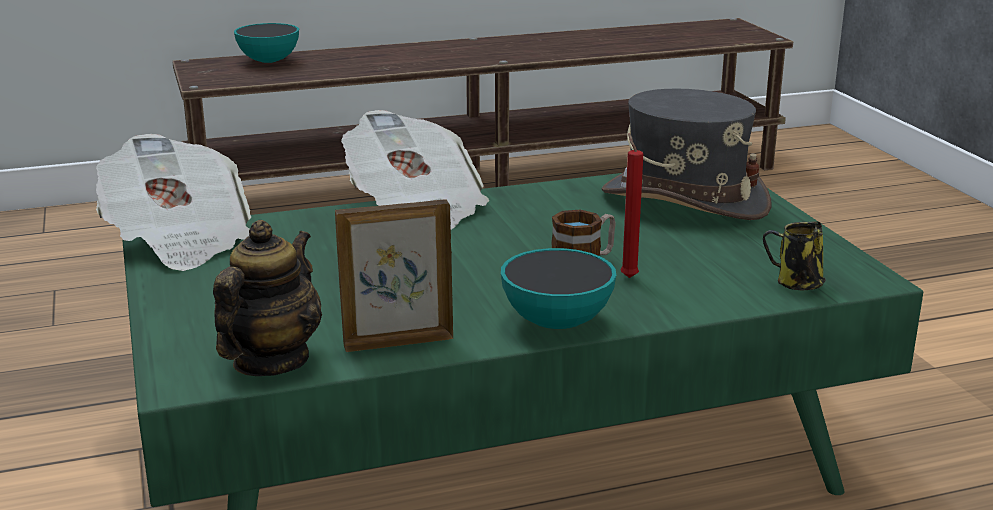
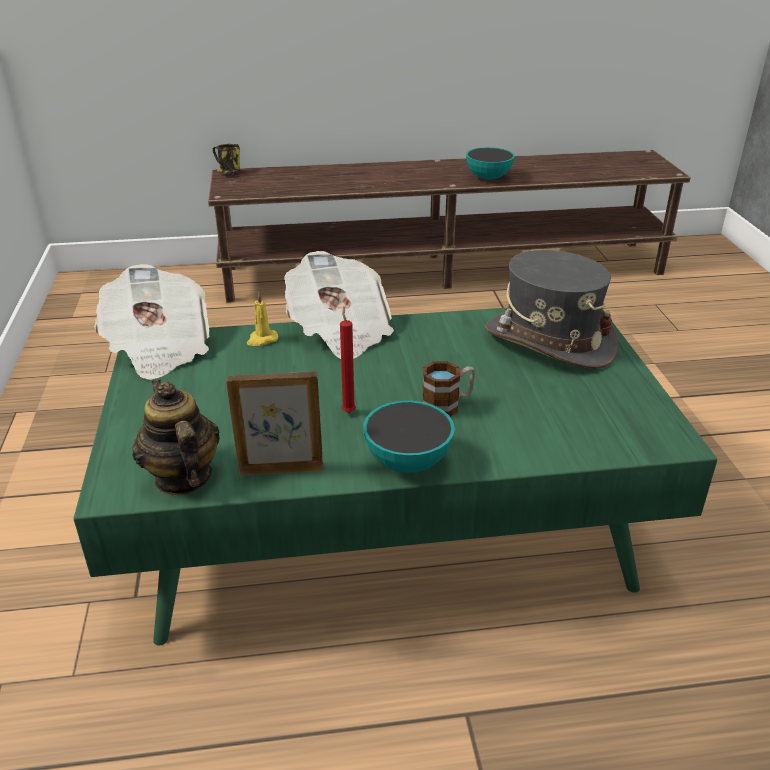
camera: 10 degrees right, 10 degrees up
teapot [213,220,322,376] -> teapot turned 60 degrees counterclockwise [132,379,220,496]
bowl [234,23,299,63] -> bowl moved to [466,147,515,180]
red candle [621,133,643,278] -> red candle moved to [340,306,356,413]
mug [763,221,826,291] -> mug moved to [213,144,241,174]
none -> yellow candle [247,292,278,346]

